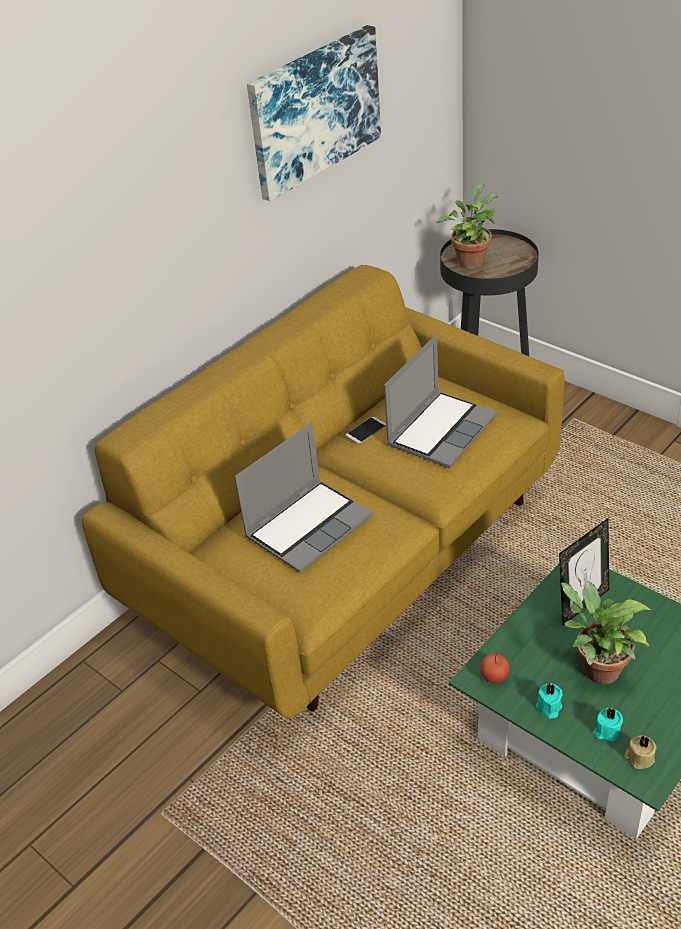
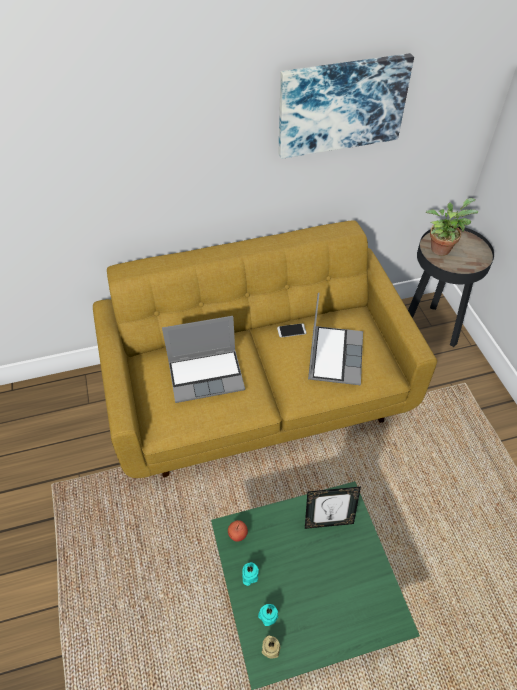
camera: 30 degrees right, 10 degrees up
laptop [384,335,498,468] -> laptop turned 60 degrees counterclockwise [308,293,363,385]
potted plant [561,581,651,684] -> none

